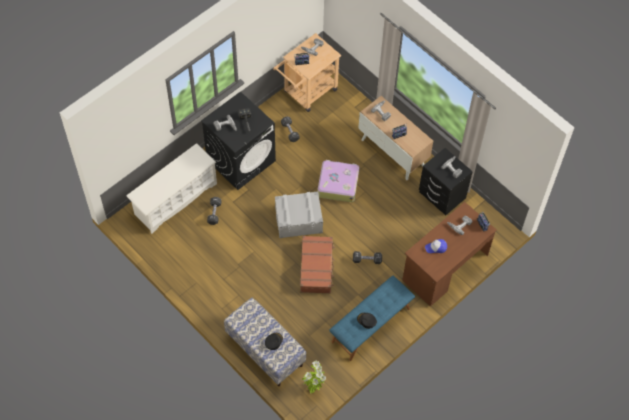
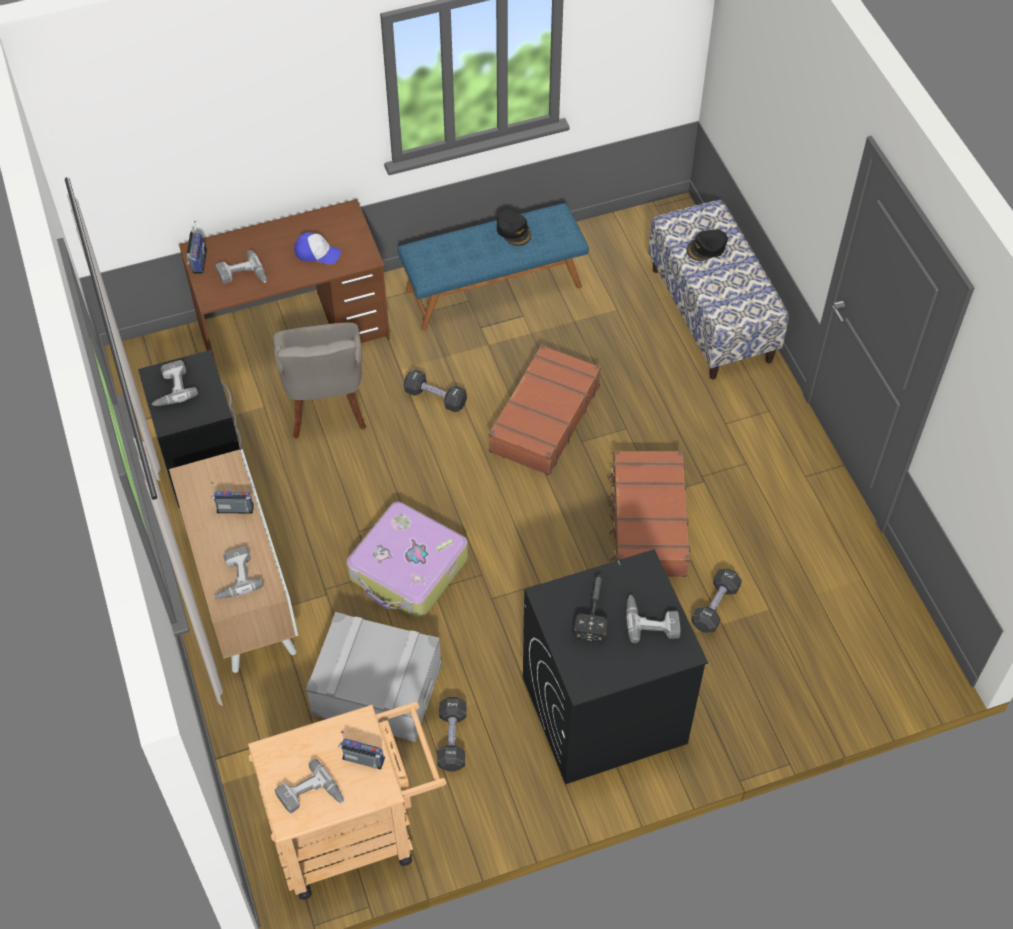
camera: 155 degrees left, 5 degrees down
white shoe rack [127,143,217,234] -> none
grey storage box [275,191,323,238] -> grey storage box moved to [306,612,442,742]
potted plant [302,361,326,393] -> none
none -> grey chair [273,322,366,439]
none -> brown suitcase [607,450,690,577]

